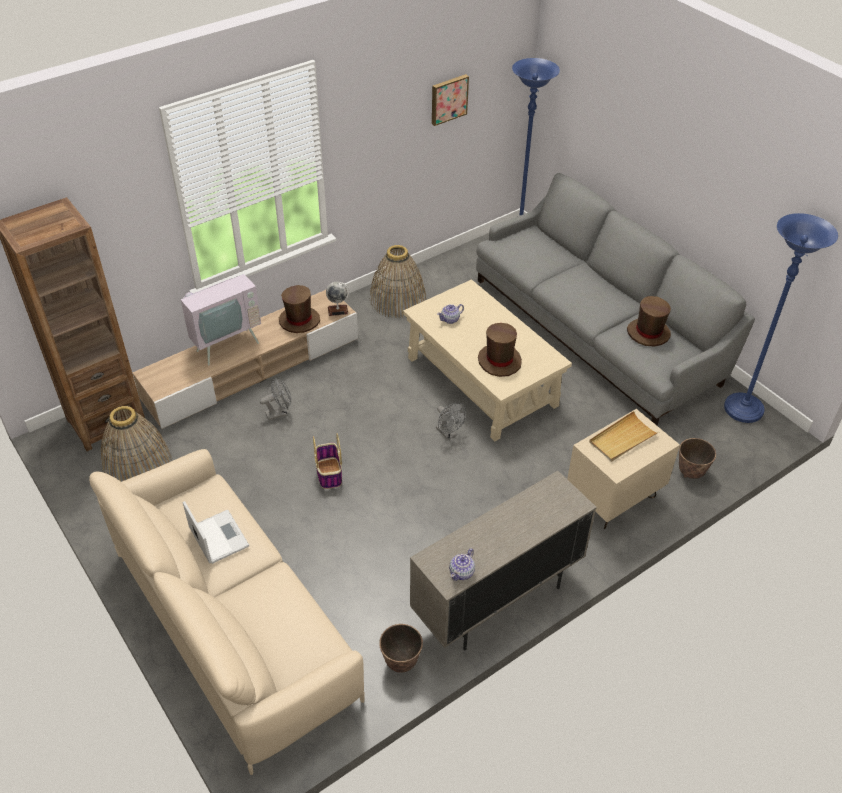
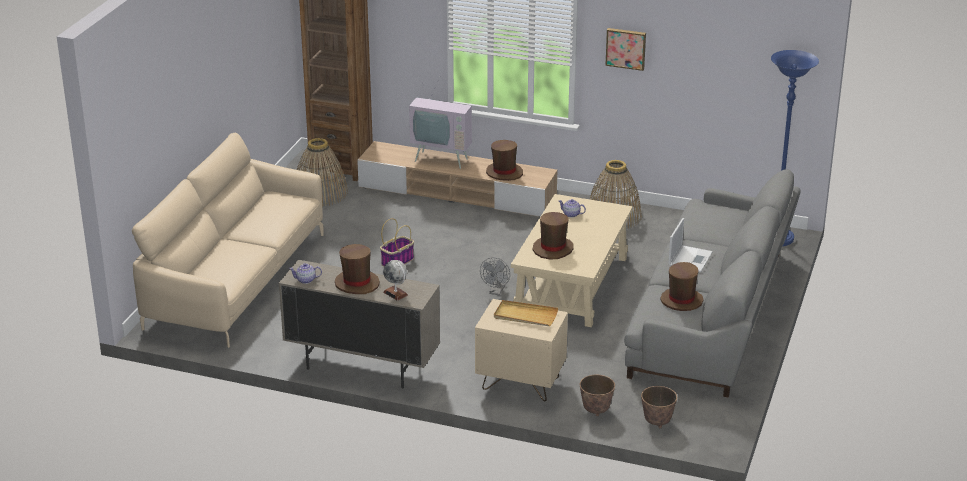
camera: 55 degrees right, 15 degrees down
laptop [183,501,249,564] -> laptop moved to [668,218,713,272]
grey fan [260,378,291,420] -> none
globe [326,282,349,316] -> globe moved to [383,260,408,301]
planter [379,624,423,673] -> planter moved to [641,386,677,428]
picture [432,74,469,126] -> picture moved to [605,28,646,71]
blue floor lamp [724,213,838,423] -> none
none -> brown hat [335,244,380,294]

